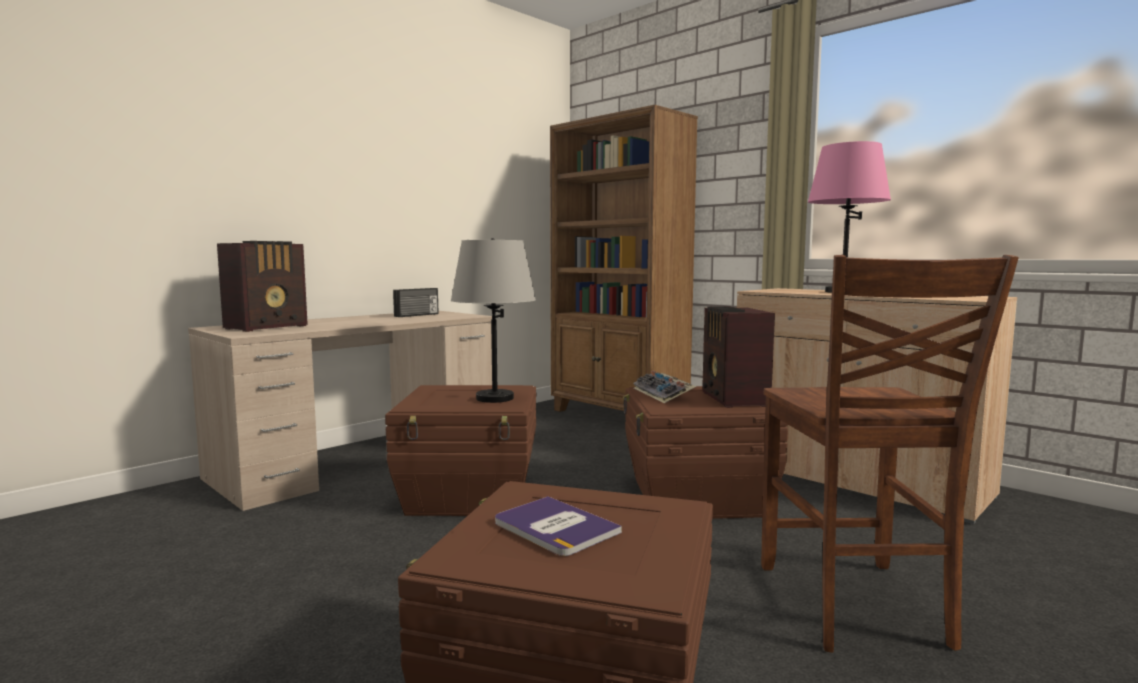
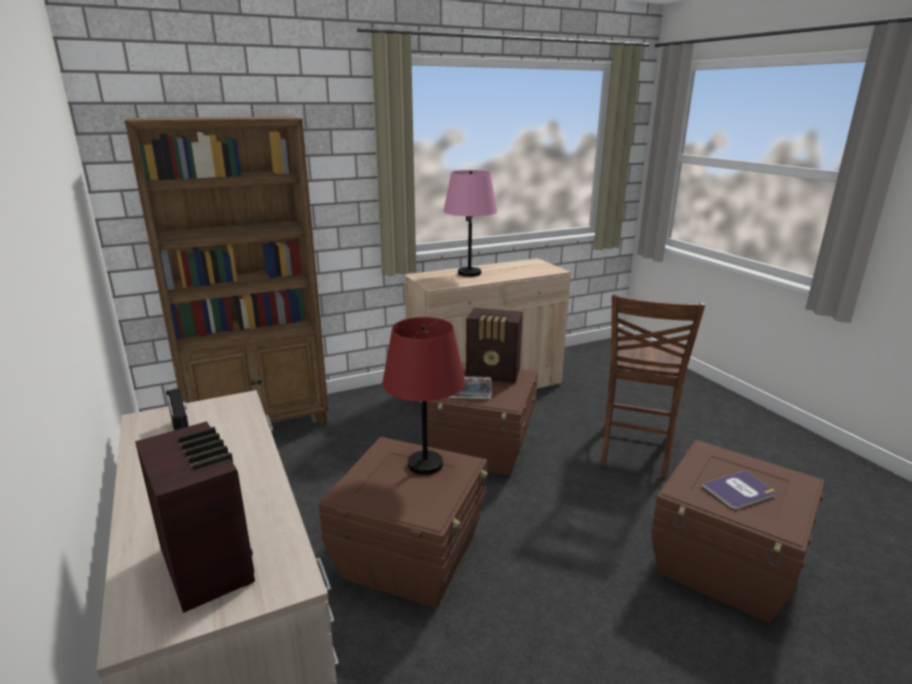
camera: 70 degrees left, 15 degrees up
grey table lamp [451,238,536,403] -> red table lamp [382,317,465,475]
brown chair [761,255,1019,653] -> brown chair turned 90 degrees clockwise [601,294,705,477]

